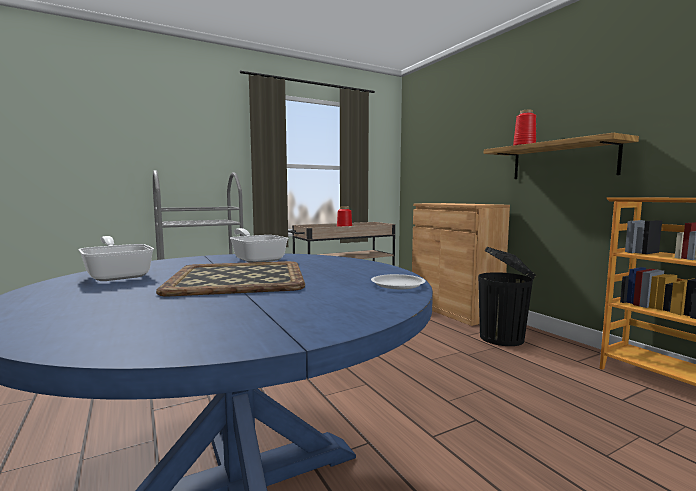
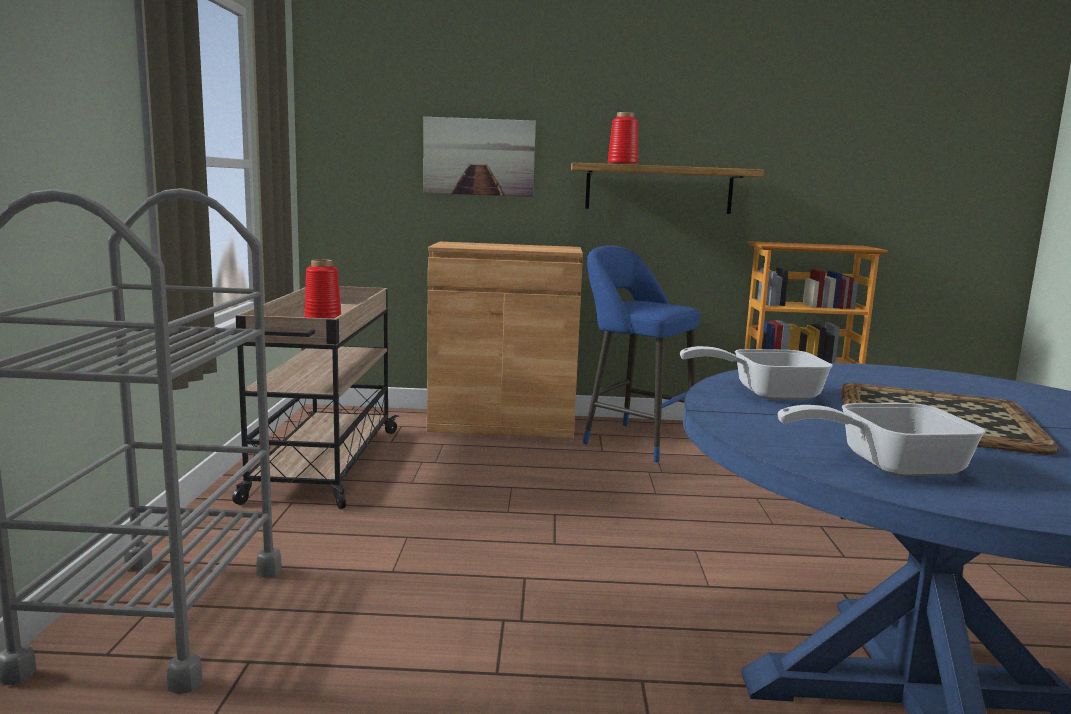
camera: 60 degrees left, 5 degrees up
white plate [371,274,426,289] -> none
black trash can [478,247,536,346] -> blue stool [583,246,700,462]
none -> picture [423,117,536,197]

